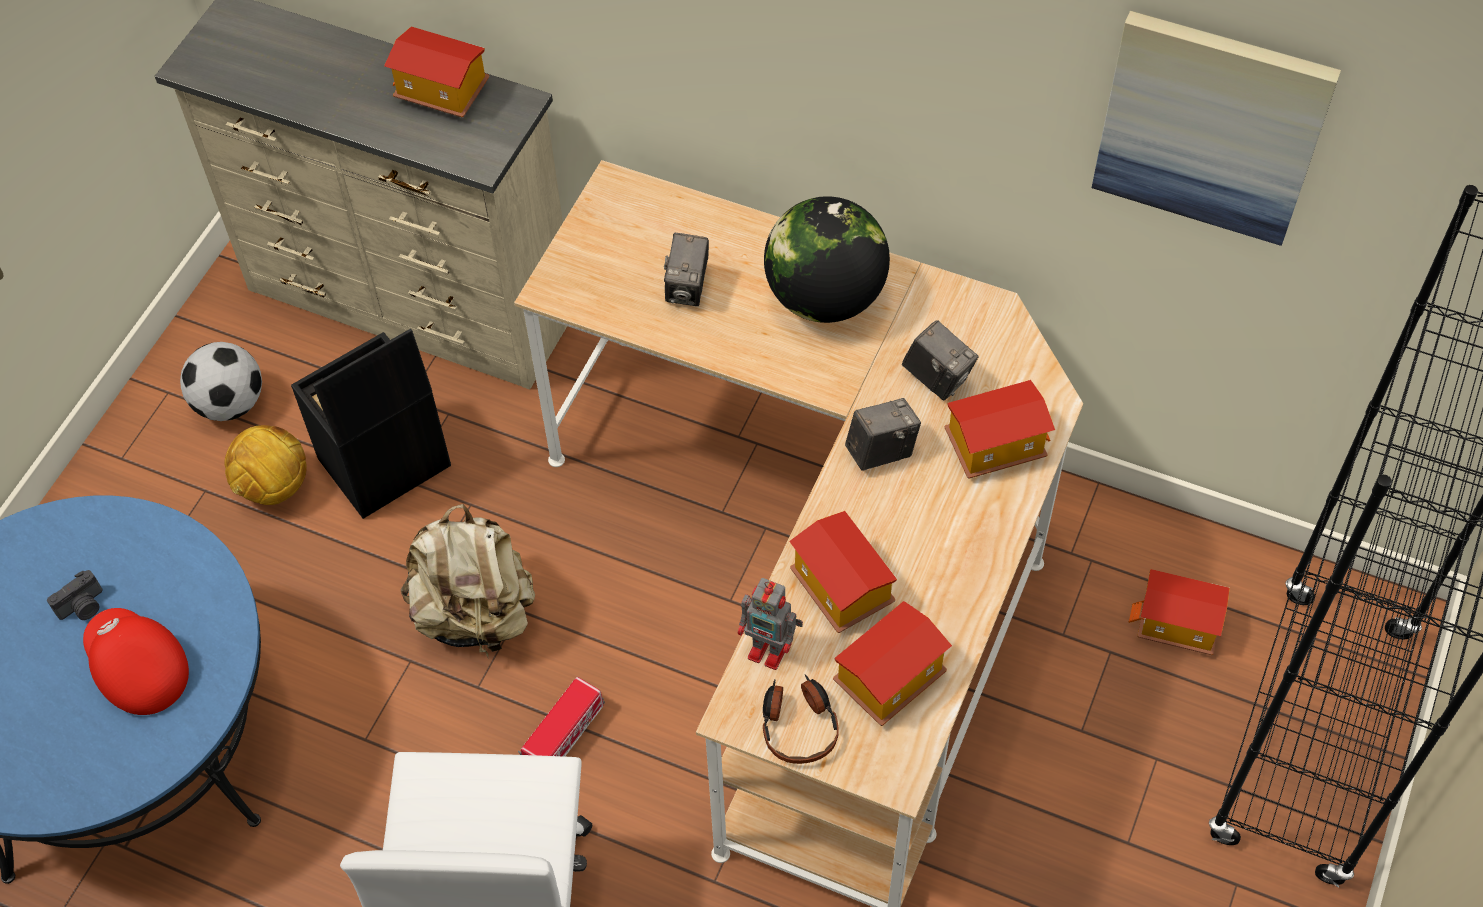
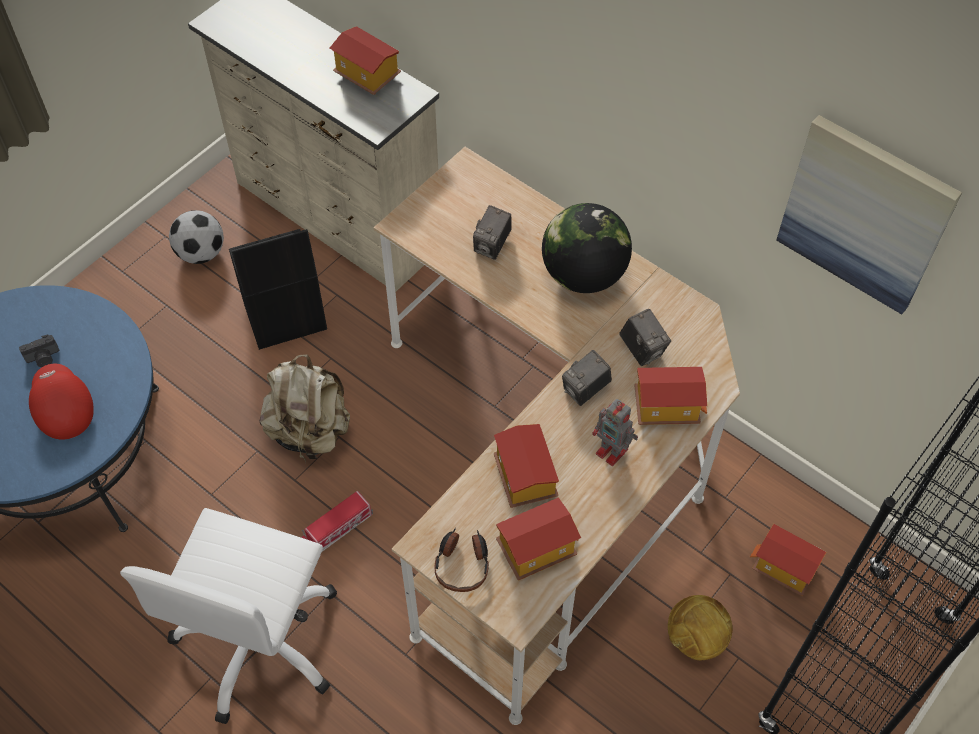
camera: 15 degrees right, 0 degrees up
football [225,425,307,505] -> football moved to [668,595,733,661]
toy robot [738,578,803,670] -> toy robot moved to [592,399,638,466]
camera [845,398,921,471] -> camera turned 150 degrees clockwise [562,350,612,406]

